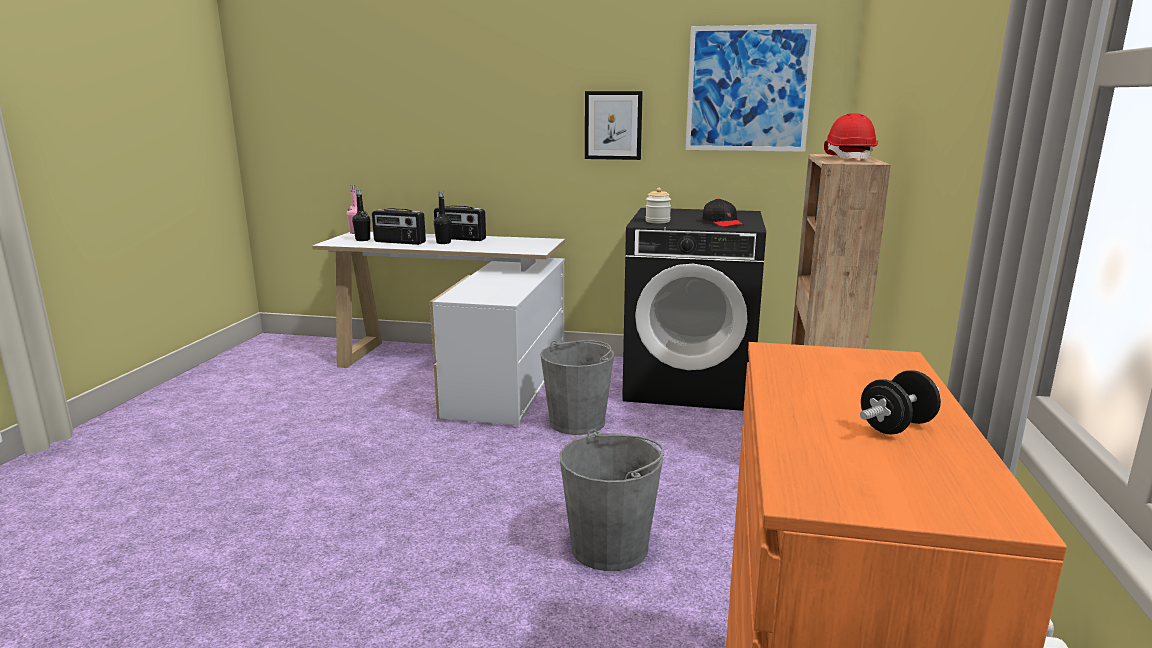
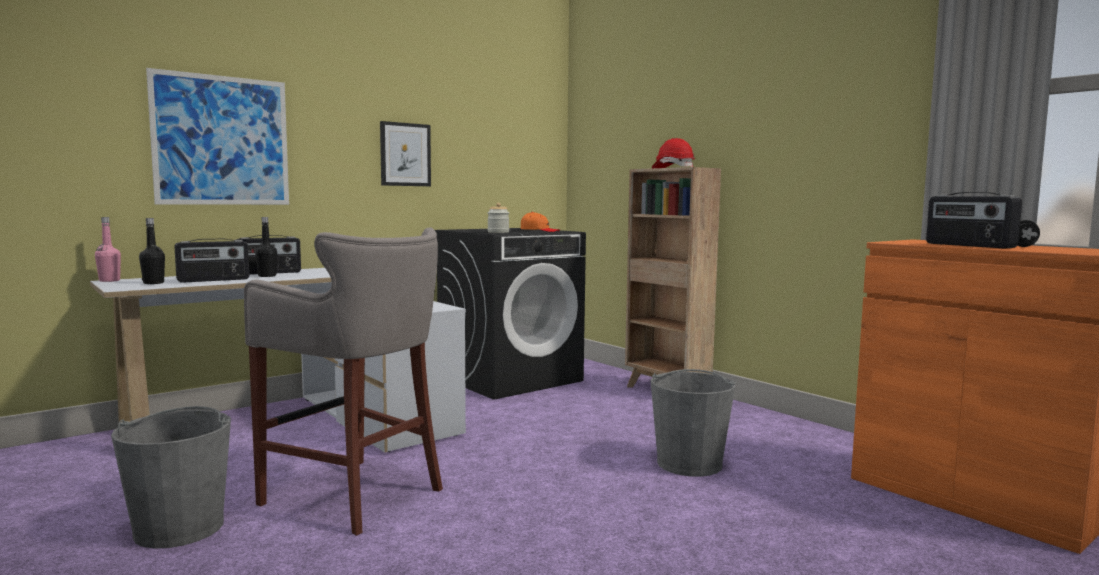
camera: 50 degrees left, 10 degrees down
grey bucket [540,340,614,435] -> grey bucket moved to [111,406,231,549]
picture [686,24,817,152] -> picture moved to [146,68,289,205]
black cap [703,198,744,227] -> orange cap [521,212,560,232]
none -> grey stool [244,227,443,536]
none -> radio [926,192,1022,248]

